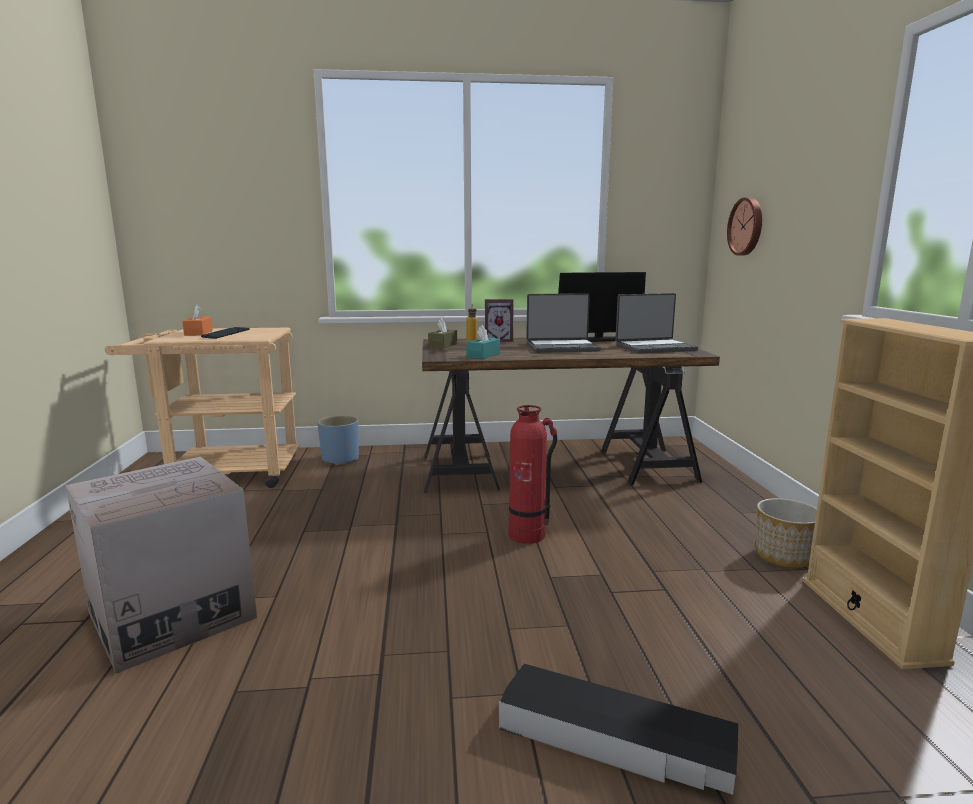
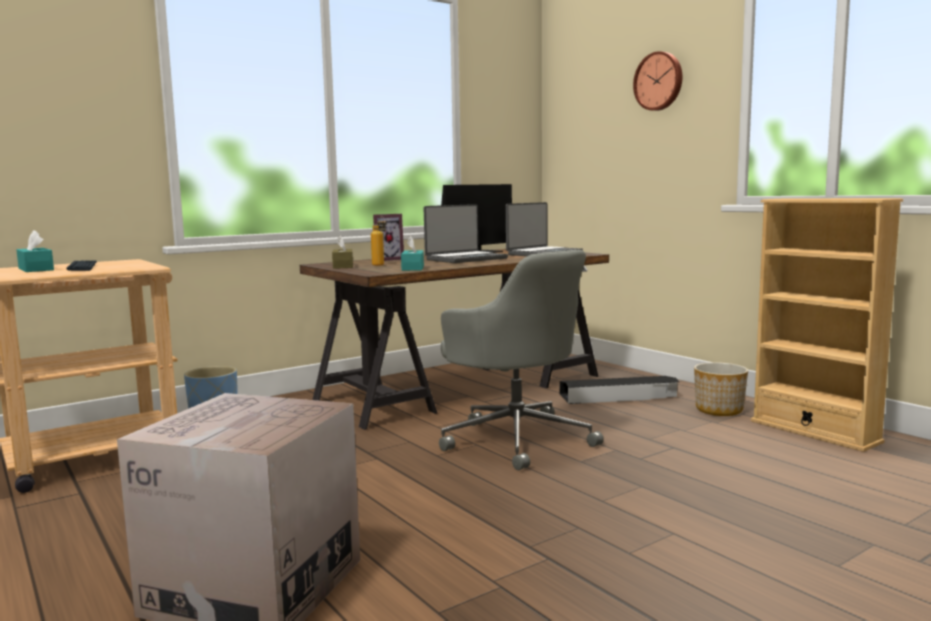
camera: 30 degrees left, 5 degrees down
orange tissue box [182,305,213,336] -> turquoise tissue box [16,230,54,272]
black storage box [499,664,738,795] -> black storage box moved to [560,376,679,404]
fire extinguisher [509,405,557,544] -> grey office chair [439,250,604,470]
wall clock [727,197,762,255] -> wall clock moved to [633,51,682,111]

